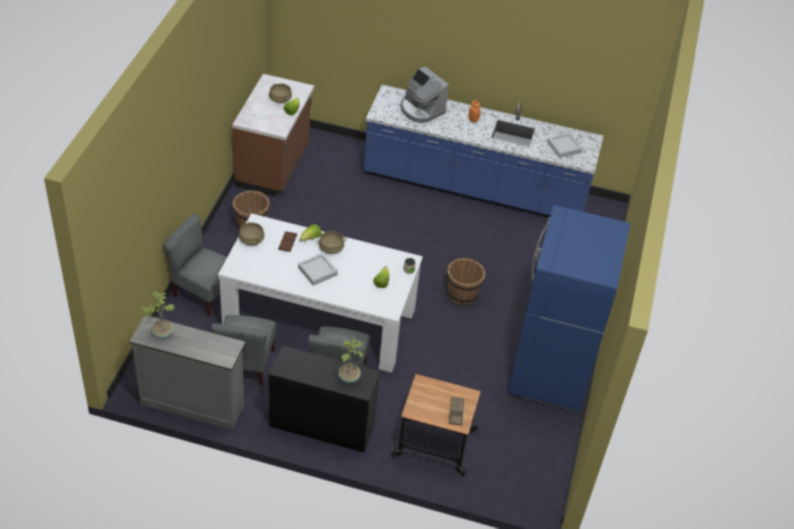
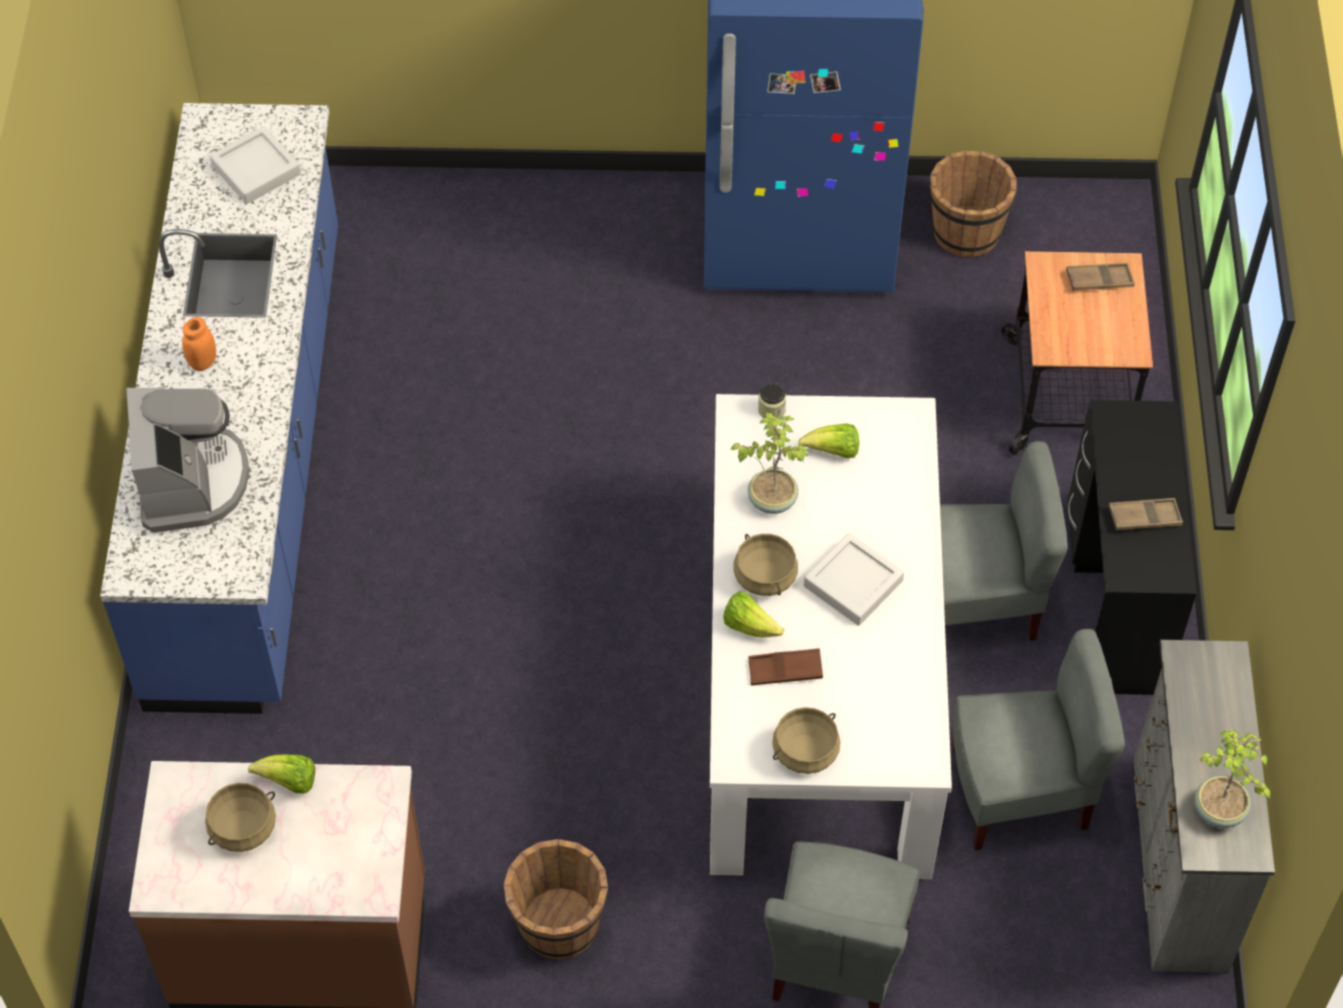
camera: 100 degrees left, 10 degrees up
potted plant [338,336,364,383] -> potted plant moved to [731,412,809,514]
coffee machine [400,66,449,123] -> coffee machine turned 45 degrees counterclockwise [126,388,249,533]
brown bucket [447,258,486,305] -> brown bucket moved to [930,151,1017,257]
none -> brown tray [1109,498,1183,530]

